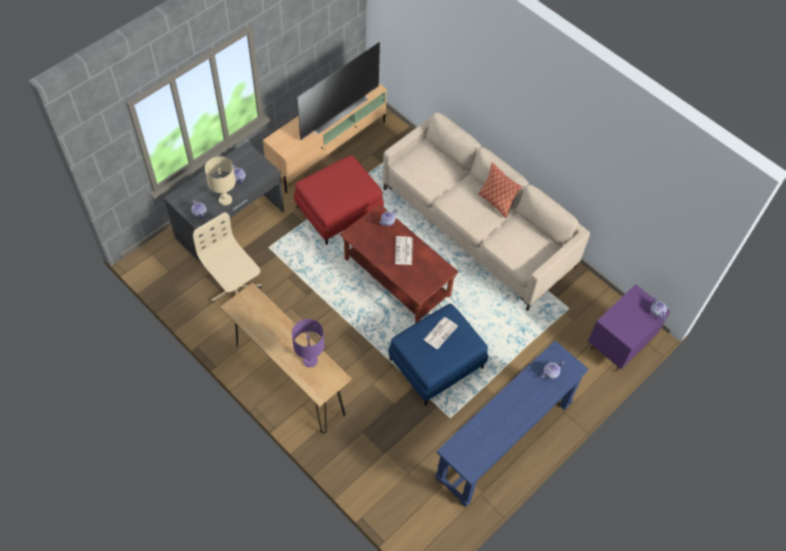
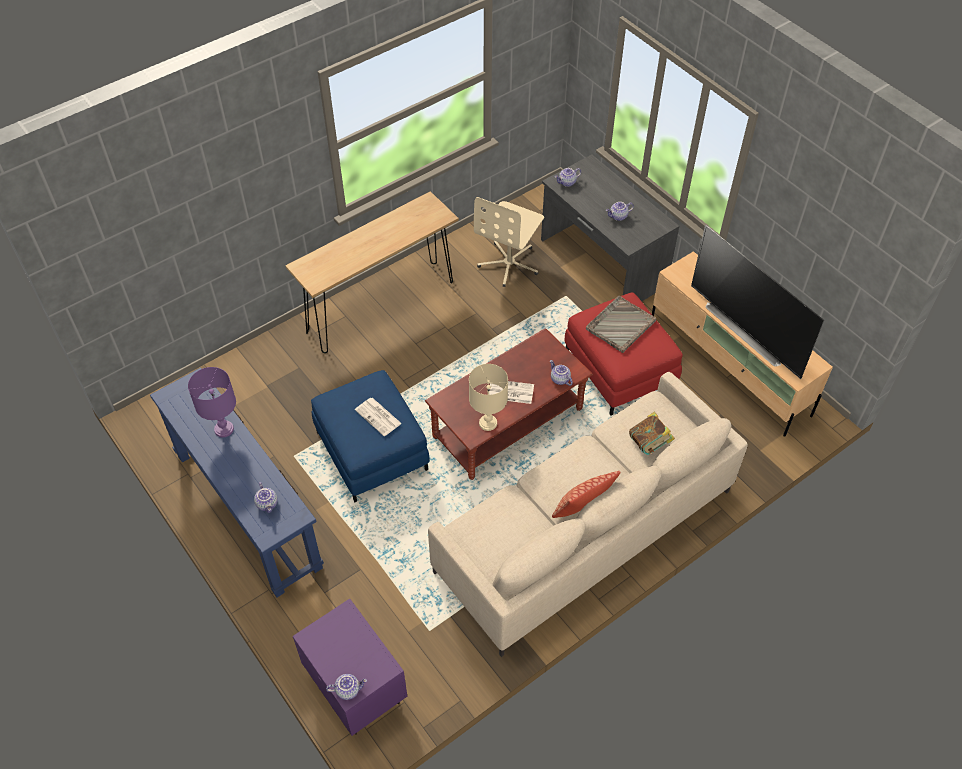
camera: 100 degrees right, 5 degrees down
beige office chair [193,212,262,303] -> beige office chair turned 150 degrees clockwise [474,197,544,287]
beige table lamp [205,156,236,206] -> beige table lamp moved to [469,364,508,431]
purple table lamp [292,319,324,367] -> purple table lamp moved to [188,367,236,437]
none -> grey tray [586,296,656,353]
none -> book [629,412,675,455]

